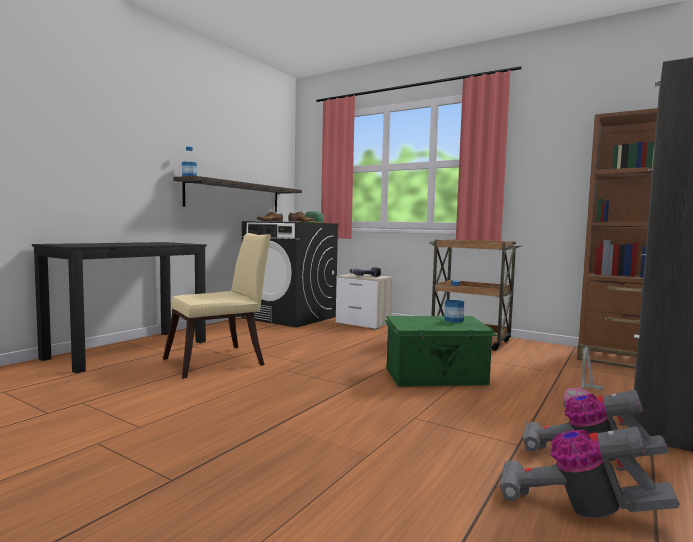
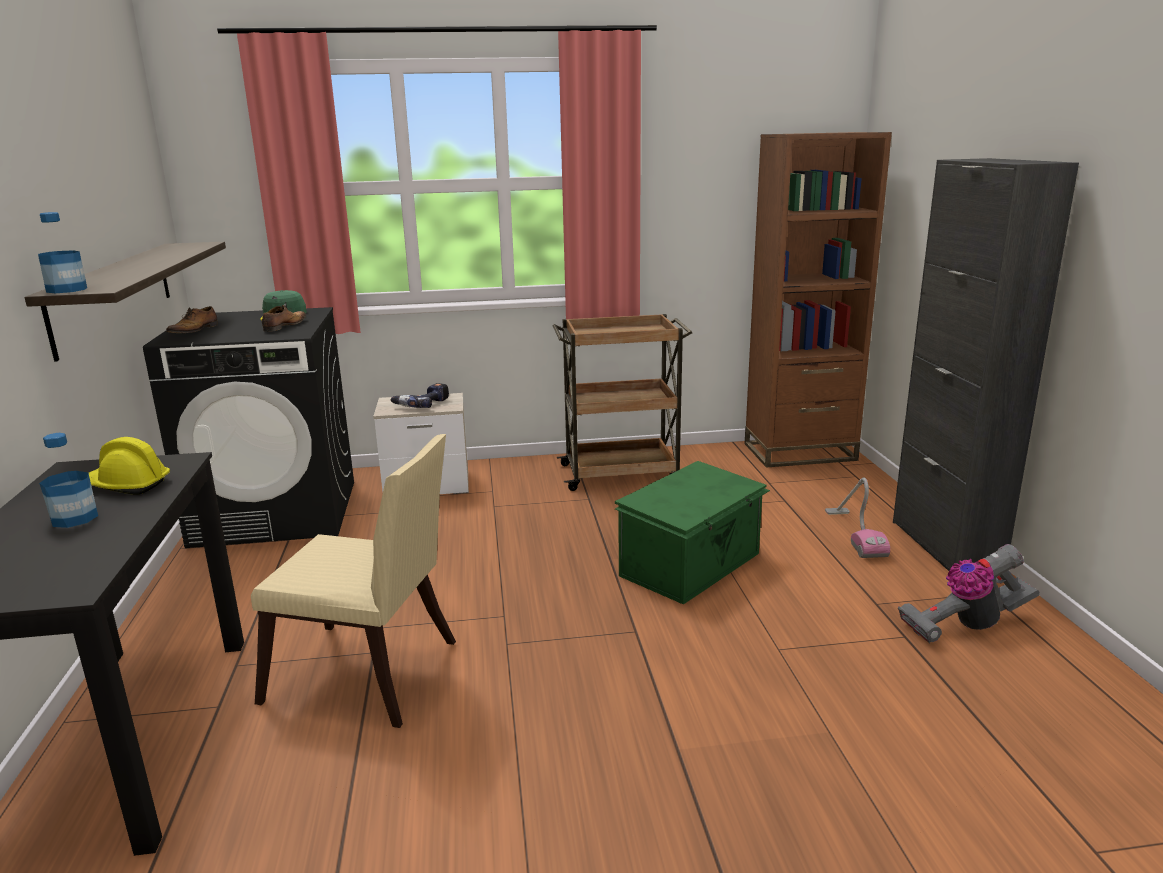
camera: 40 degrees left, 15 degrees up
beige chair [163,233,271,379] -> beige chair turned 90 degrees clockwise [251,434,456,728]
bottle [444,281,464,323] -> bottle moved to [39,433,98,528]
vacuum cleaner [500,426,680,518] -> none
none -> yellow hard hat [89,437,170,495]

